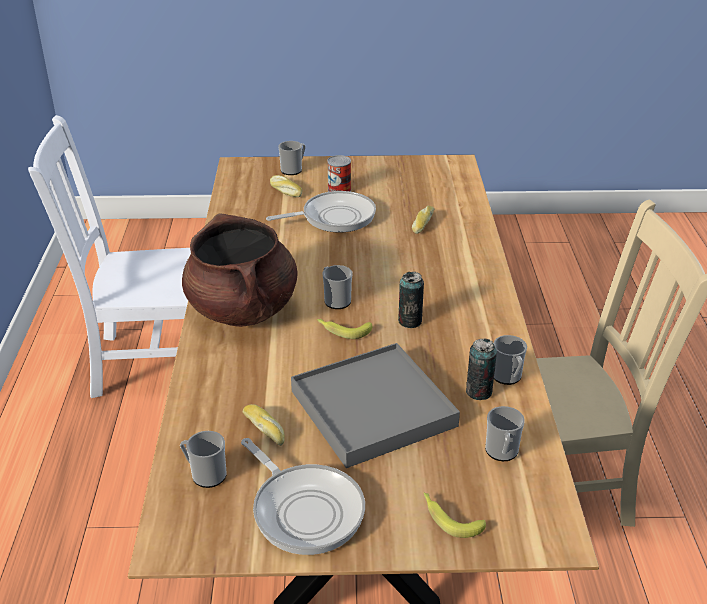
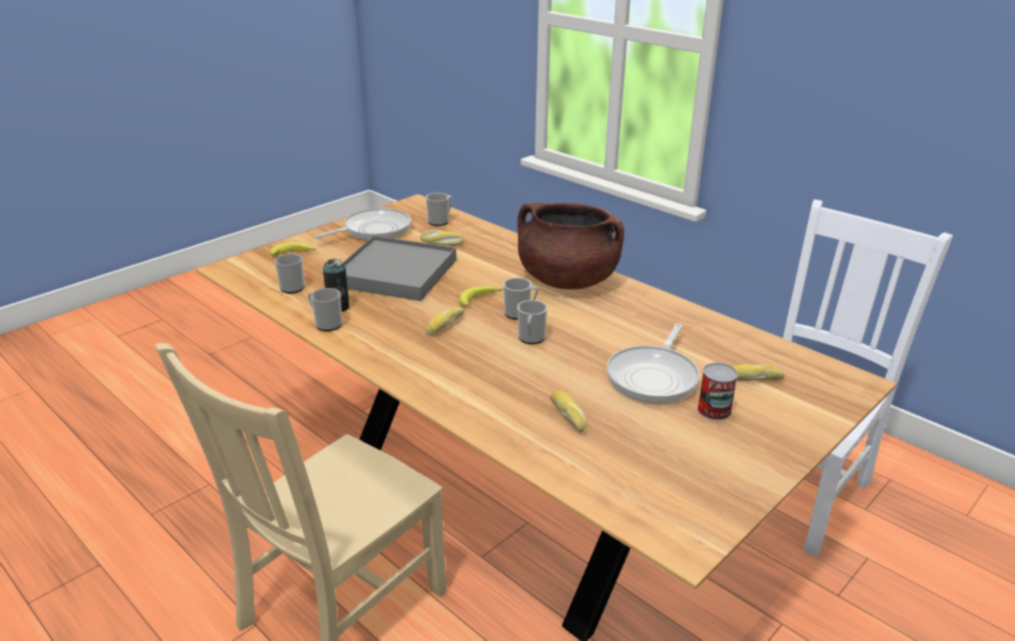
camera: 135 degrees right, 5 degrees down
frying pan [241,438,365,555] -> frying pan turned 135 degrees clockwise [314,208,411,241]
mug [278,141,305,175] -> mug moved to [517,300,548,344]
can [398,272,424,328] -> bread [425,306,464,336]

